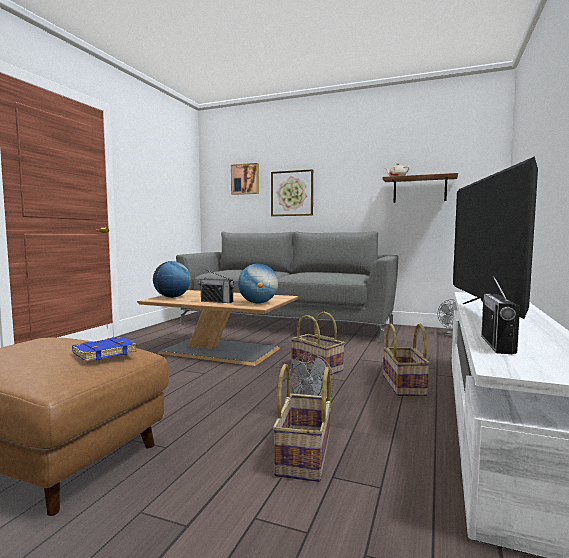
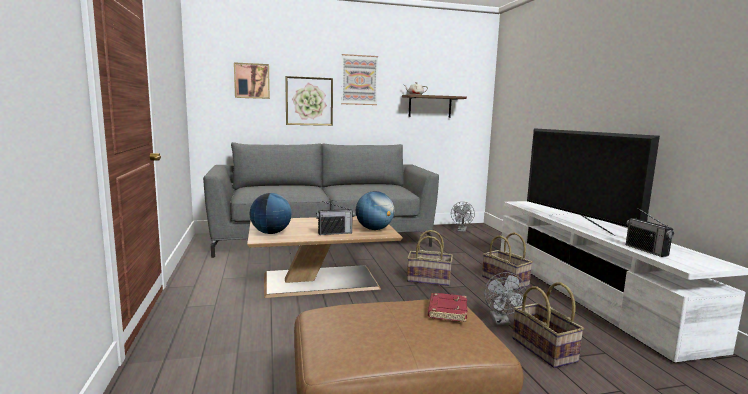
camera: 35 degrees left, 5 degrees up
blue book [72,337,137,362] -> red book [428,293,467,322]
none -> picture [341,54,378,105]

